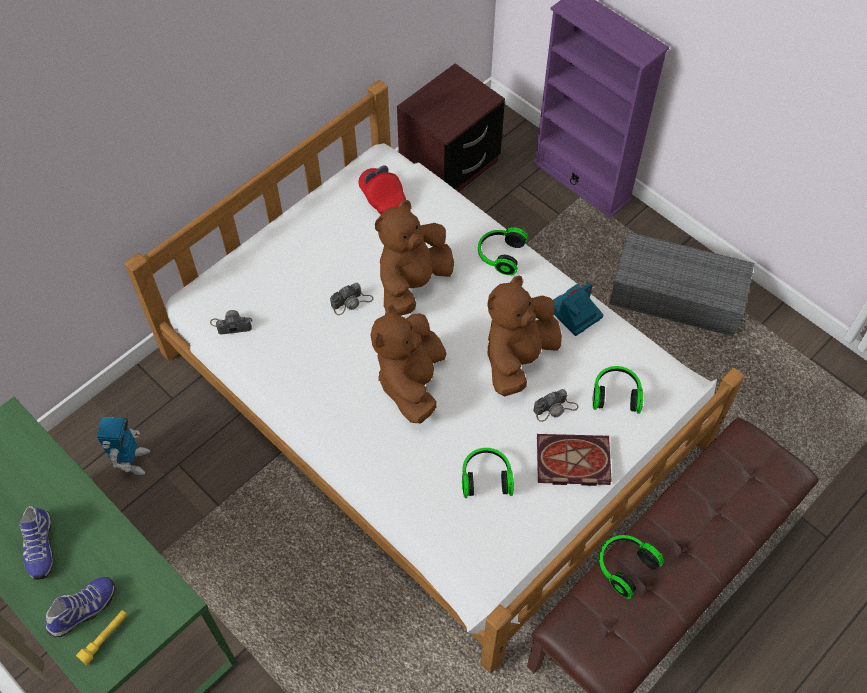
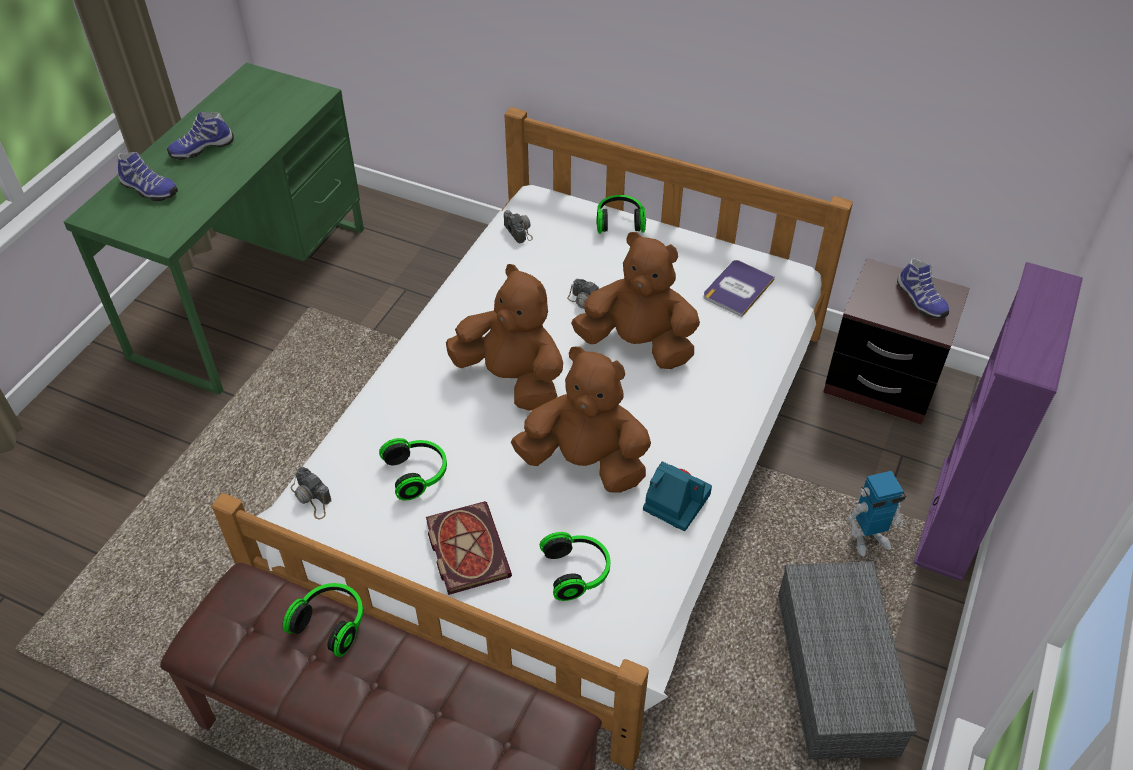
camera: 70 degrees right, 10 degrees down
yellow flashlight [76,610,128,665] -> none
toy robot [97,417,150,475] -> toy robot moved to [848,471,906,556]
red cap [358,165,406,214] -> book [704,260,775,317]
brown plush toy [371,305,447,423] -> brown plush toy turned 45 degrees clockwise [446,264,563,411]
headphones [478,227,528,275] -> headphones moved to [596,195,646,234]
camera [533,389,579,422] -> camera moved to [291,467,332,519]
none -> shoe [897,258,949,319]

